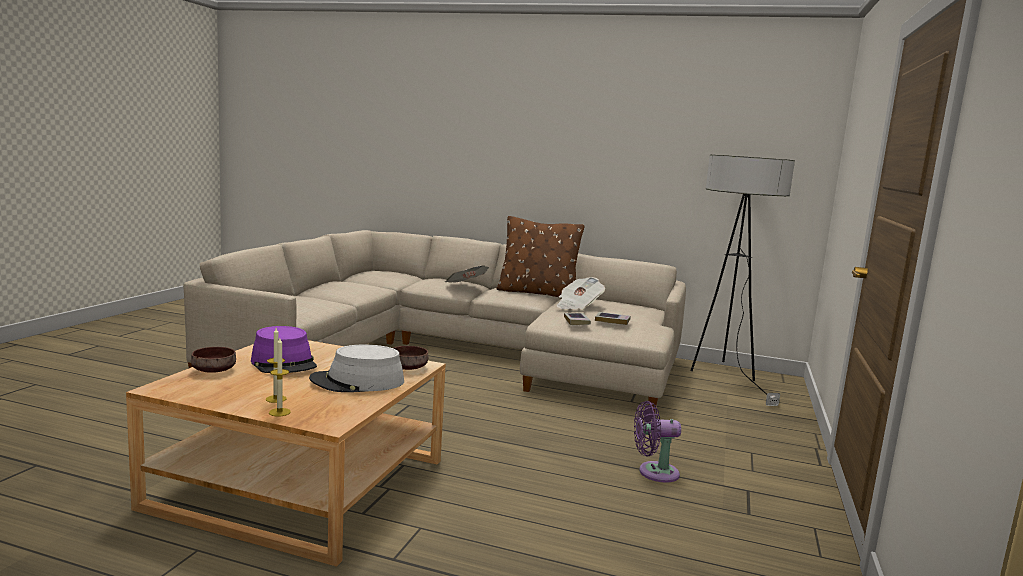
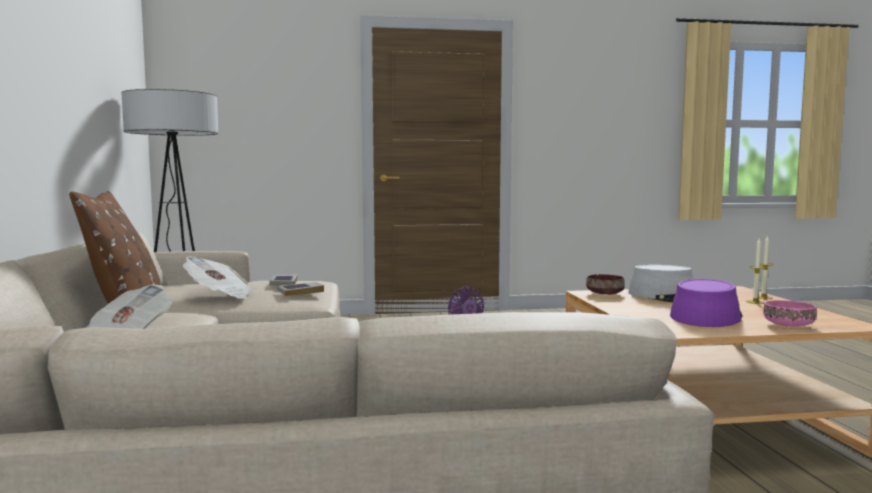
camera: 115 degrees left, 5 degrees down
brown bowl [191,347,236,373] -> pink bowl [763,300,817,327]

